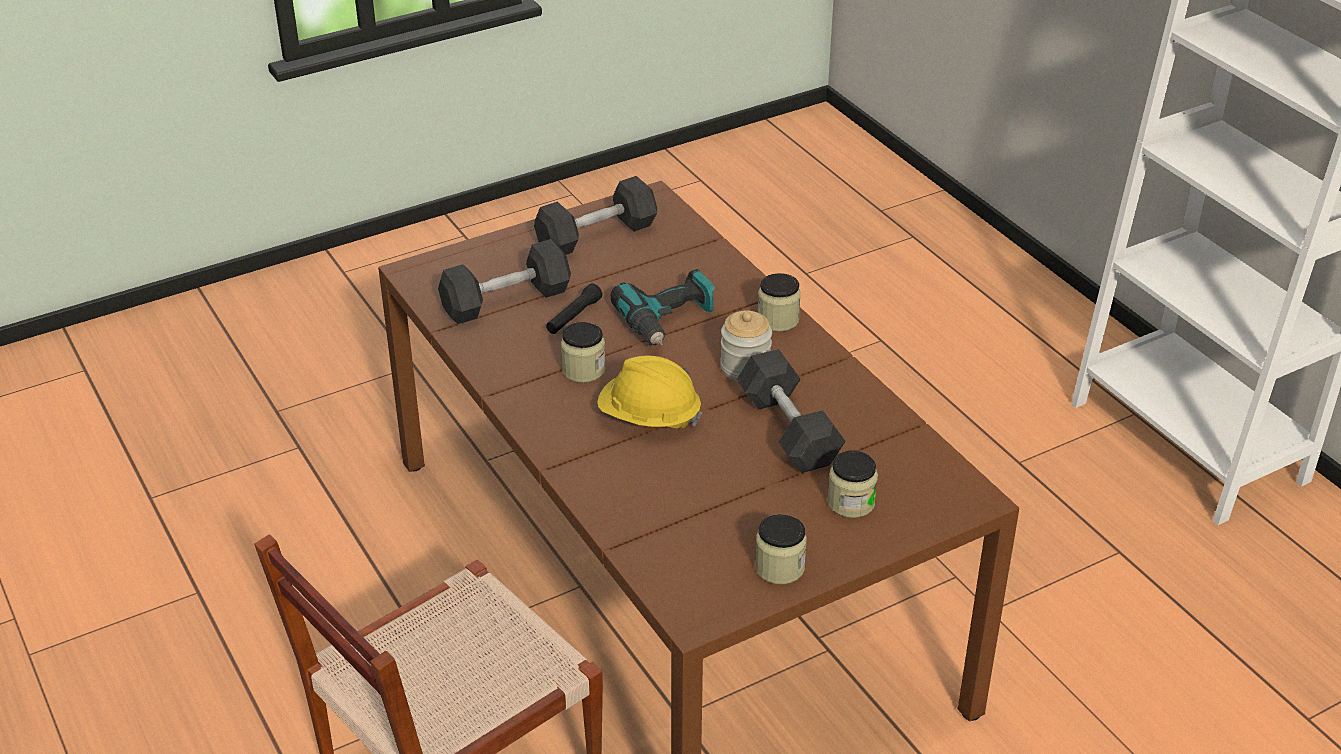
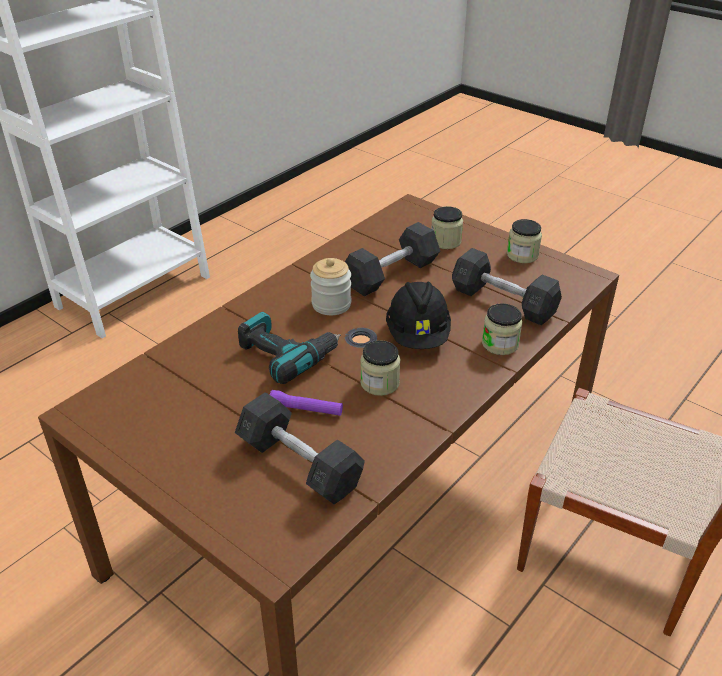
camera: 110 degrees left, 0 degrees up
grey dumbbell [534,176,657,255] -> grey dumbbell moved to [452,248,562,325]
black flashlight [546,283,602,334] -> purple flashlight [270,390,343,416]
yellow hard hat [597,355,703,429] -> black hard hat [386,281,451,349]
jar [758,273,801,332] -> jar moved to [482,303,522,355]

